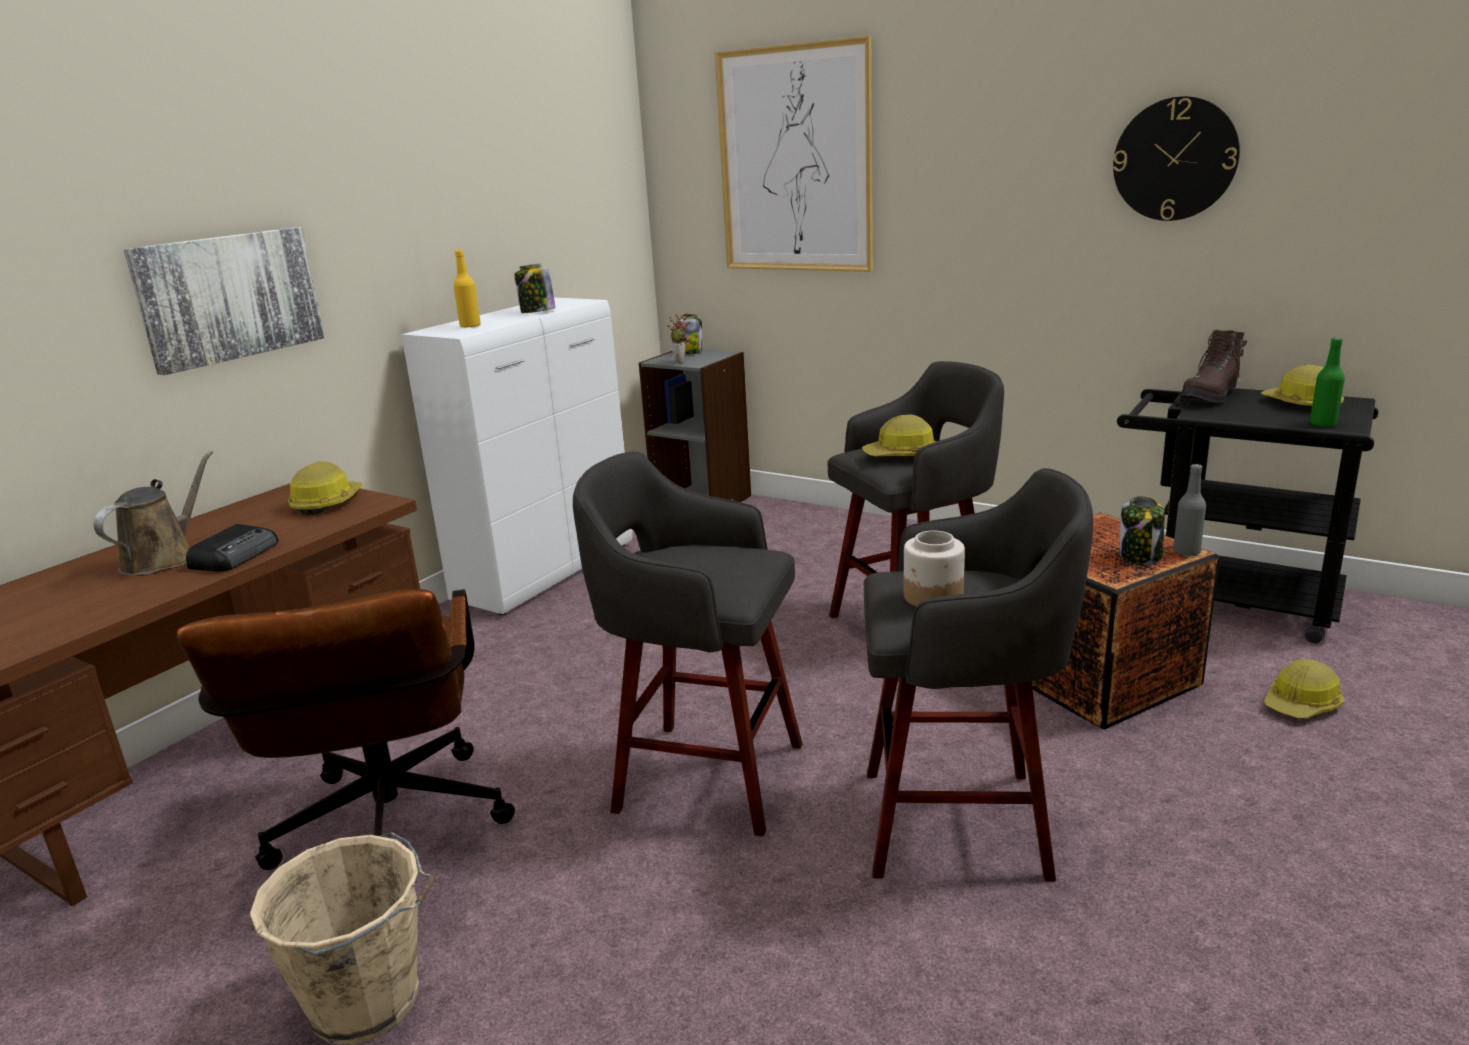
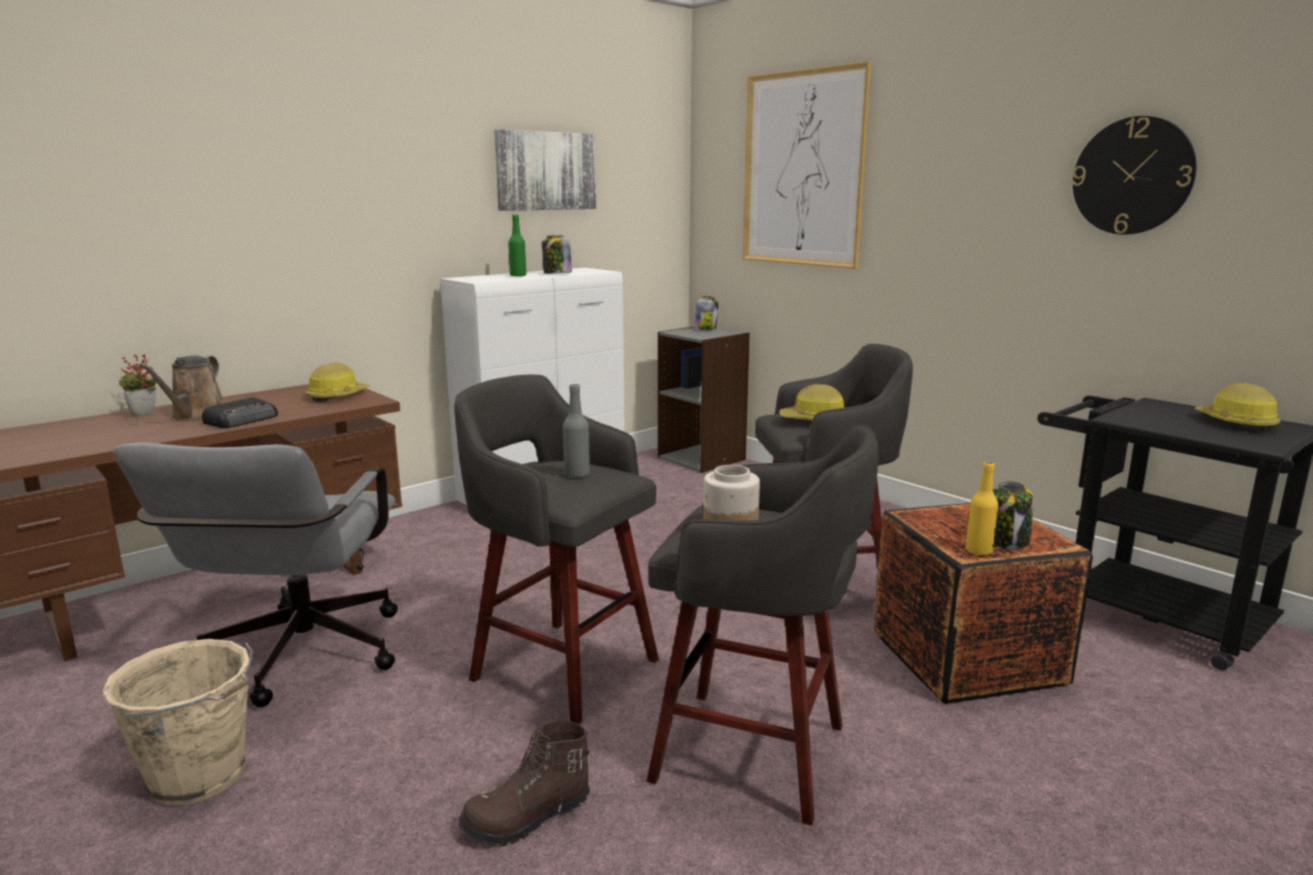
camera: 15 degrees right, 5 degrees down
brown watering can [94,451,213,576] -> brown watering can turned 150 degrees clockwise [139,355,225,421]
picture [124,227,325,375] -> picture moved to [494,129,597,211]
brown office chair [177,589,515,870] -> grey office chair [113,443,398,707]
yellow bottle [453,249,481,328] -> yellow bottle moved to [966,462,998,555]
potted plant [667,313,691,364] -> potted plant moved to [119,354,156,416]
grey bottle [1173,464,1206,556] -> grey bottle moved to [563,384,590,478]
brown boot [1180,330,1247,403] -> brown boot moved to [458,721,590,847]
hard hat [1264,659,1344,719] -> none
green bottle [1310,337,1345,427] -> green bottle moved to [508,215,526,276]

